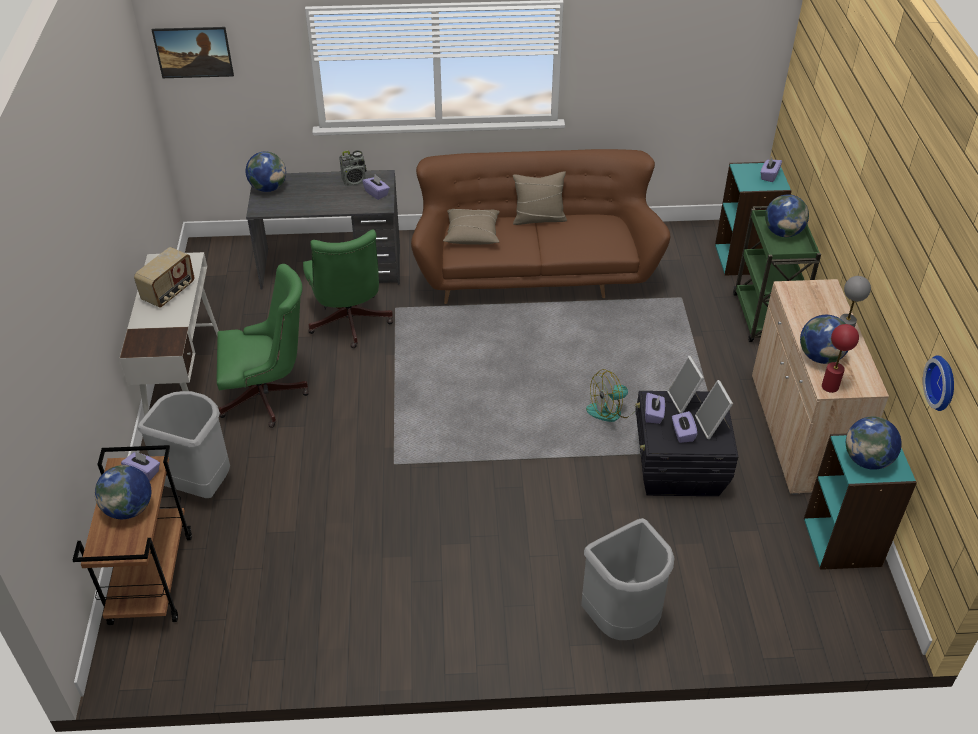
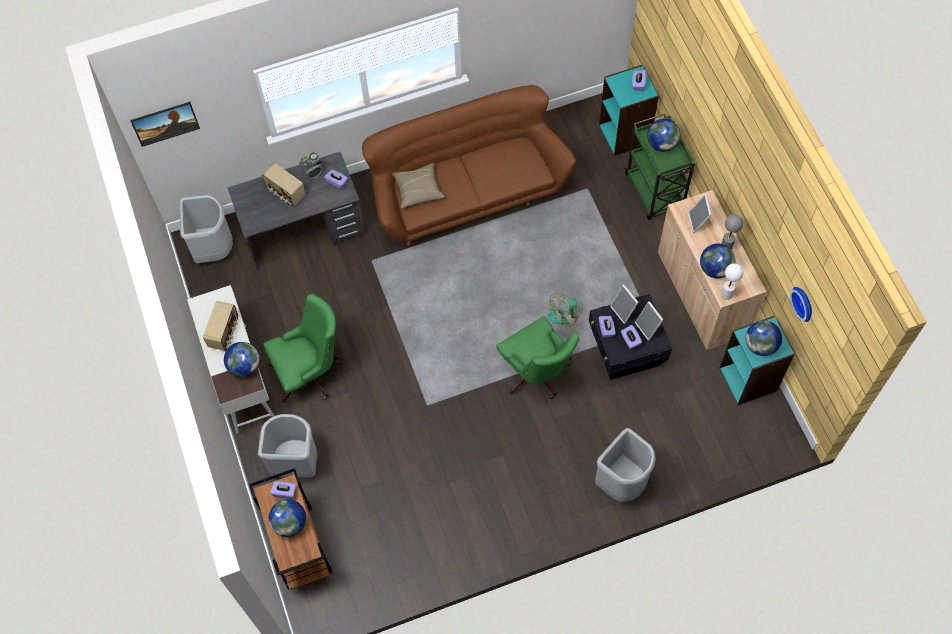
camera: 15 degrees left, 20 degrees up
globe [246,151,286,192] -> globe moved to [224,342,260,377]
green office chair [303,230,393,348] -> green office chair moved to [496,316,579,399]
beige pillow [513,171,567,225] -> none
red table lamp [822,324,859,393] -> white table lamp [721,263,744,300]
none -> grey trash can [179,195,233,263]
none -> radio [261,163,306,207]
none -> picture frame [688,194,712,233]

